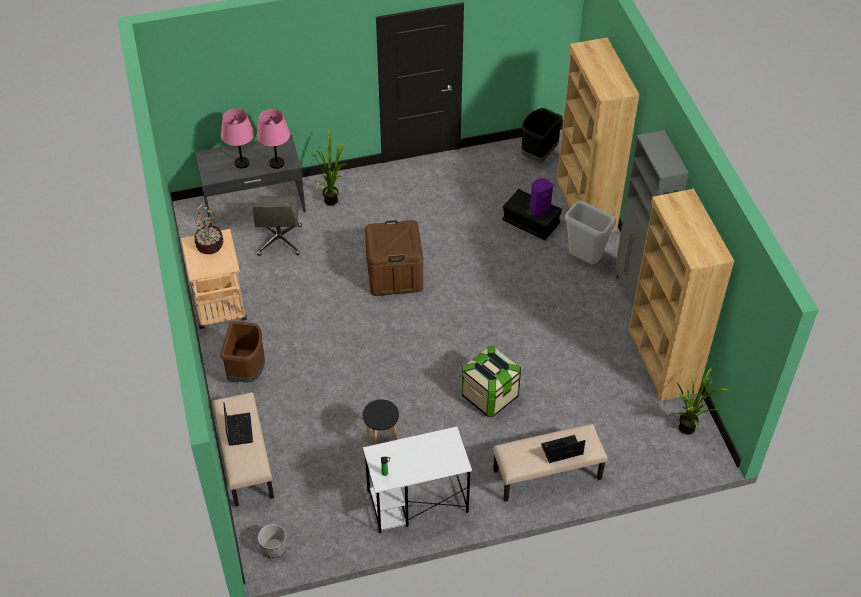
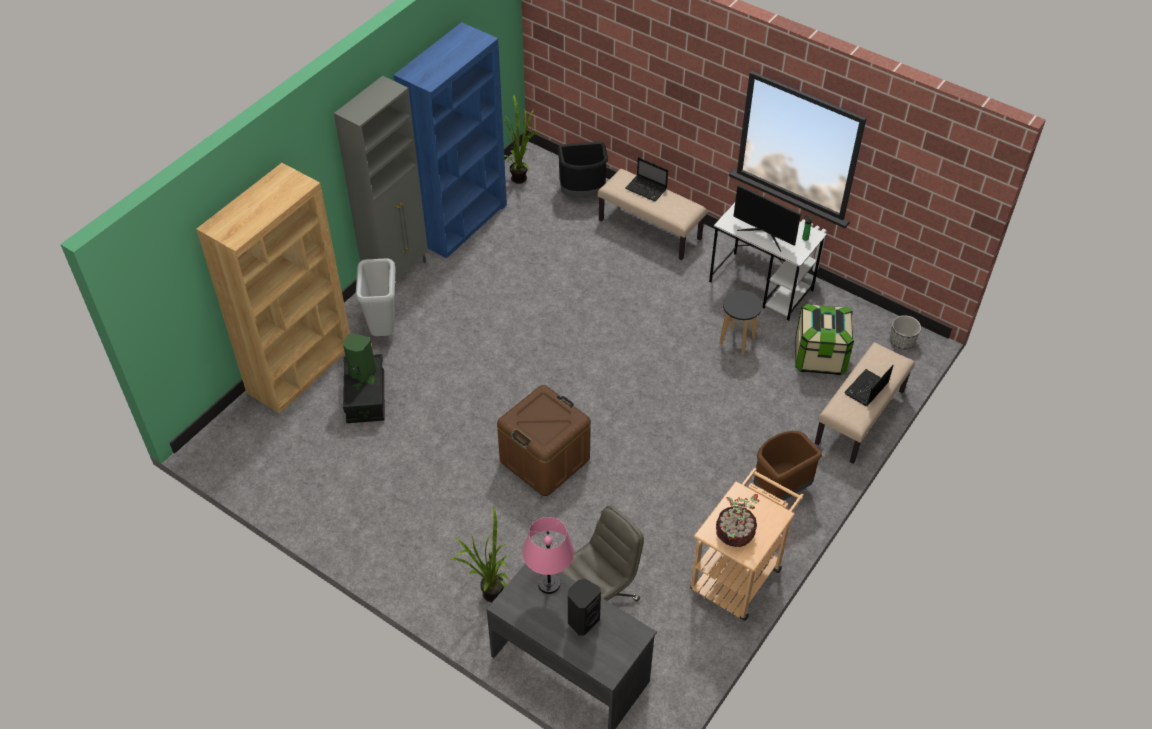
camera: 130 degrees left, 0 degrees up
pink table lamp [221,109,254,168] -> black speaker [568,579,601,636]
storage box [462,346,521,417] -> storage box moved to [795,304,854,375]
black trash can [521,108,563,163] -> black trash can moved to [557,142,608,198]
purple speaker [530,178,553,217] -> green speaker [343,333,376,381]
brown bookcase [629,189,734,401] -> blue bookcase [393,22,507,258]
none -> monitor [733,185,801,252]

